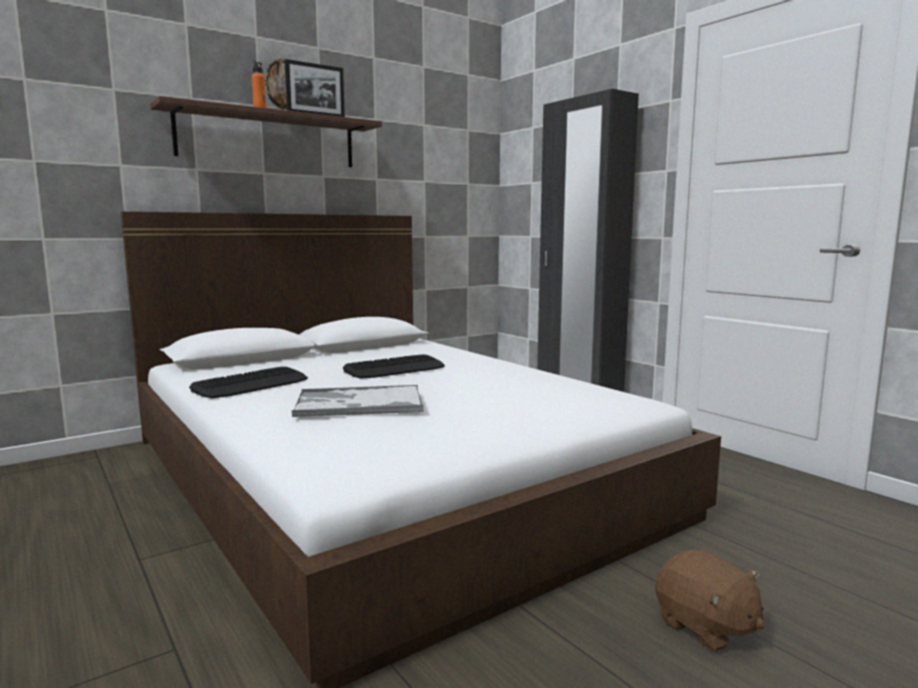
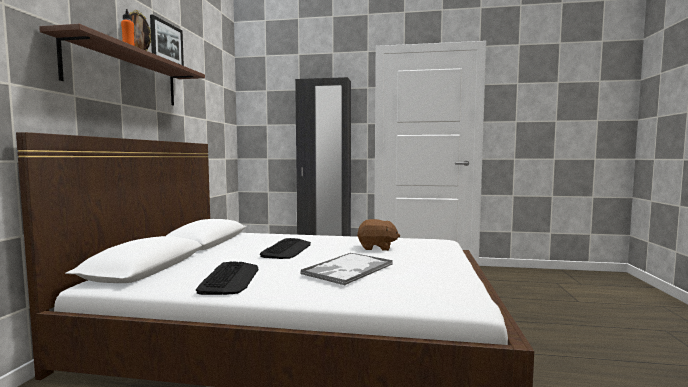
camera: 45 degrees left, 5 degrees down
brown plush toy [655,550,765,652] -> brown plush toy moved to [357,219,400,251]

